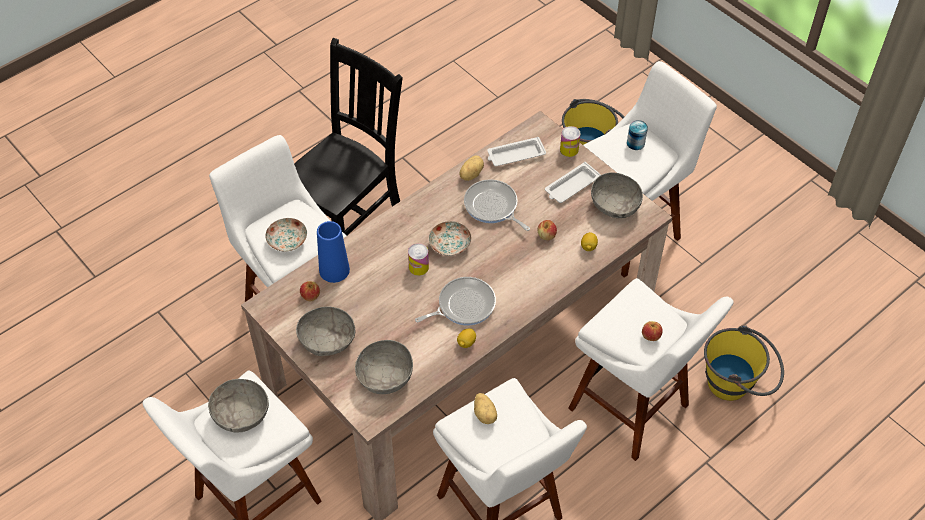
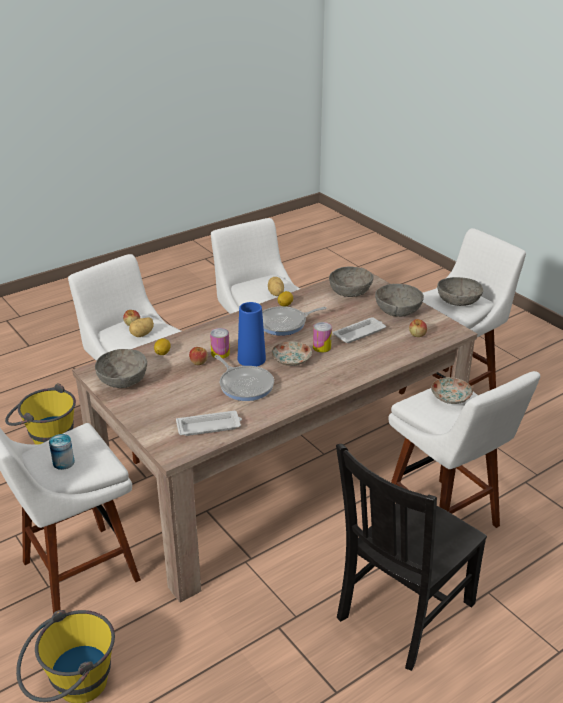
camera: 175 degrees left, 20 degrees down
blue vase [317,221,350,283] -> blue vase moved to [238,302,266,366]
potato [459,156,484,181] -> potato moved to [129,317,154,337]
white tray [545,162,601,203] -> white tray moved to [333,317,386,343]
can [560,126,580,157] -> can moved to [210,328,230,359]

